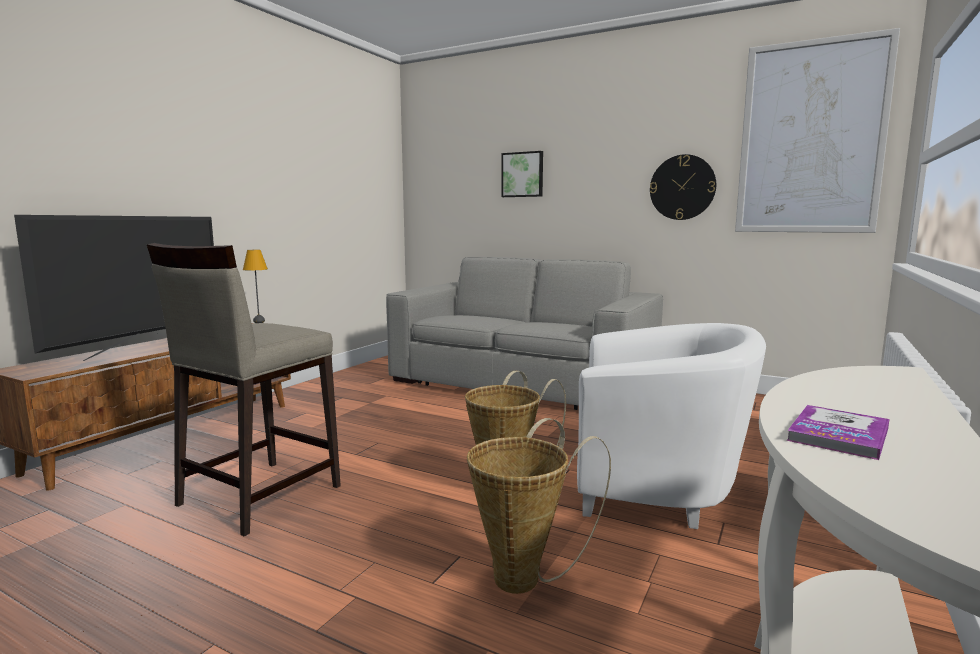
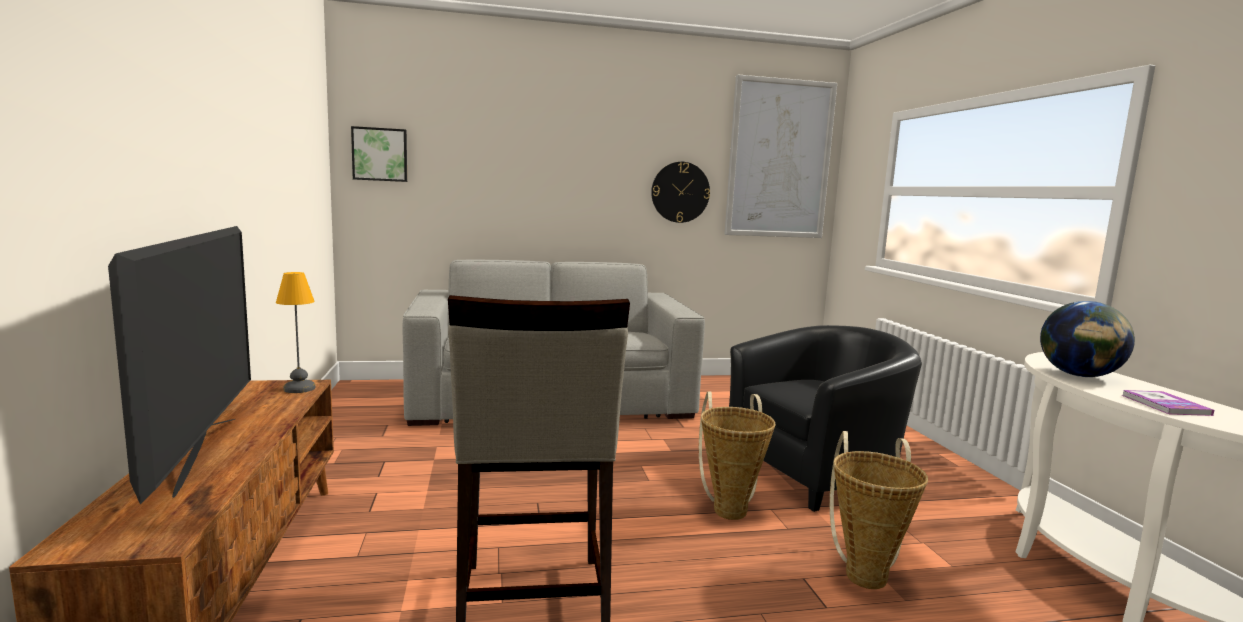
camera: 40 degrees left, 0 degrees up
picture [501,151,543,197] -> picture moved to [351,126,407,182]
white armchair [577,323,766,529] -> black armchair [729,325,922,512]
none -> globe [1040,301,1135,377]

